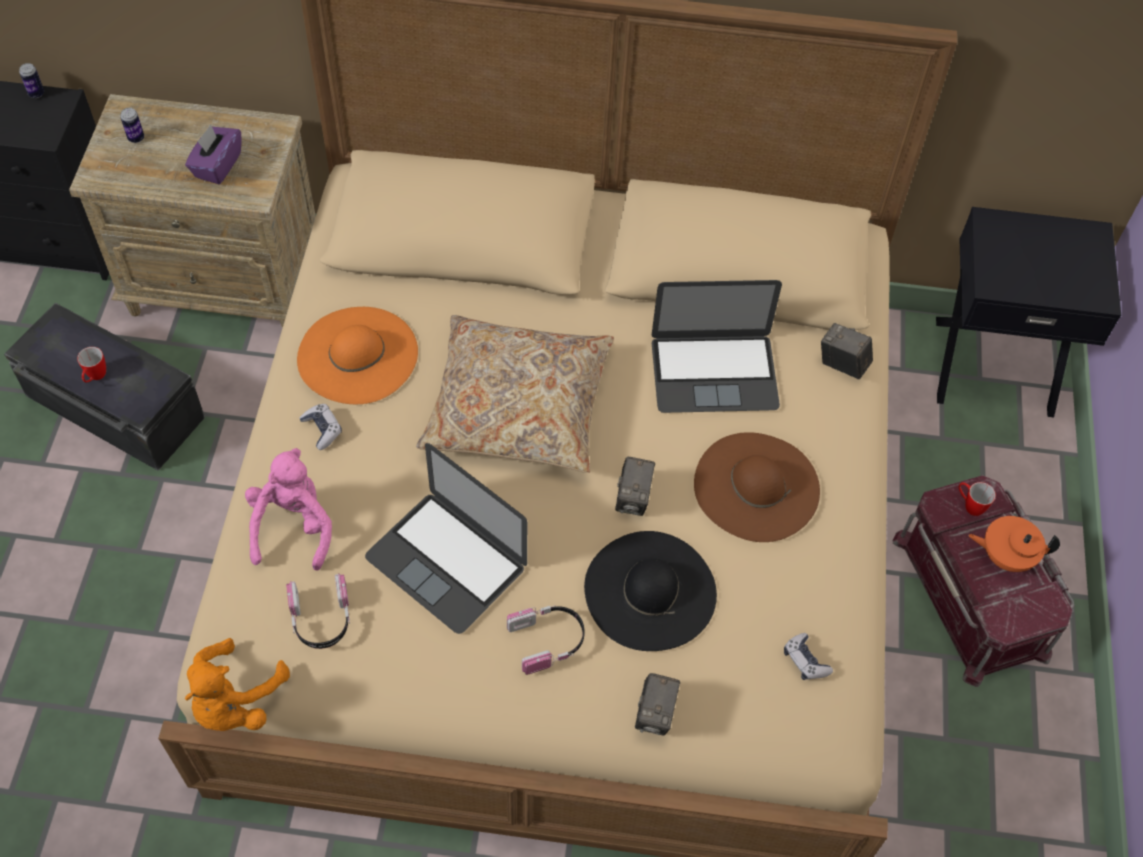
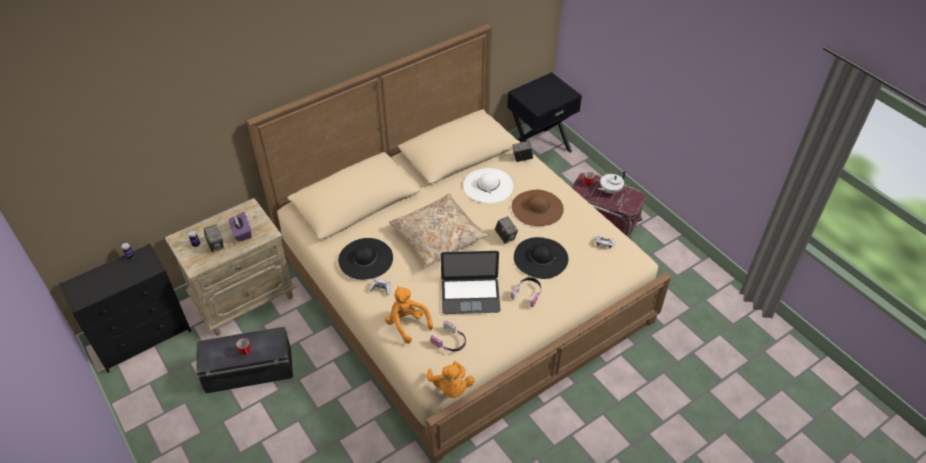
camera: 40 degrees left, 10 degrees down
pink plush toy [245,448,332,571] -> orange plush toy [385,286,433,344]
orange hat [297,307,418,404] -> black hat [338,238,393,280]
camera [635,673,681,735] -> camera moved to [204,224,224,252]
laptop [652,280,782,413] -> white hat [463,168,513,203]
orange teapot [968,516,1060,572] -> white teapot [598,171,625,194]

